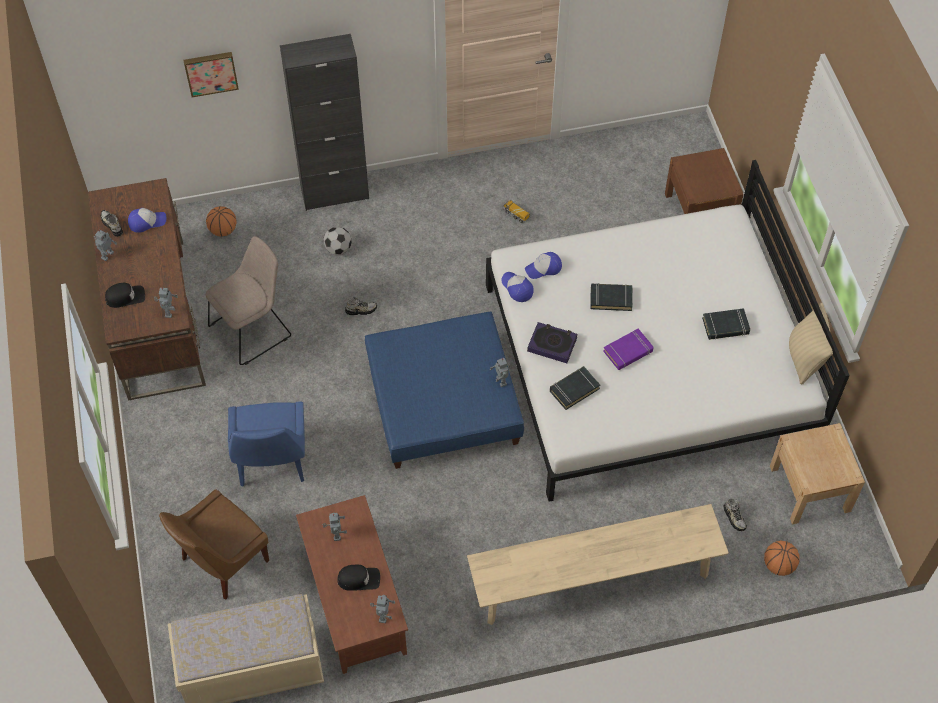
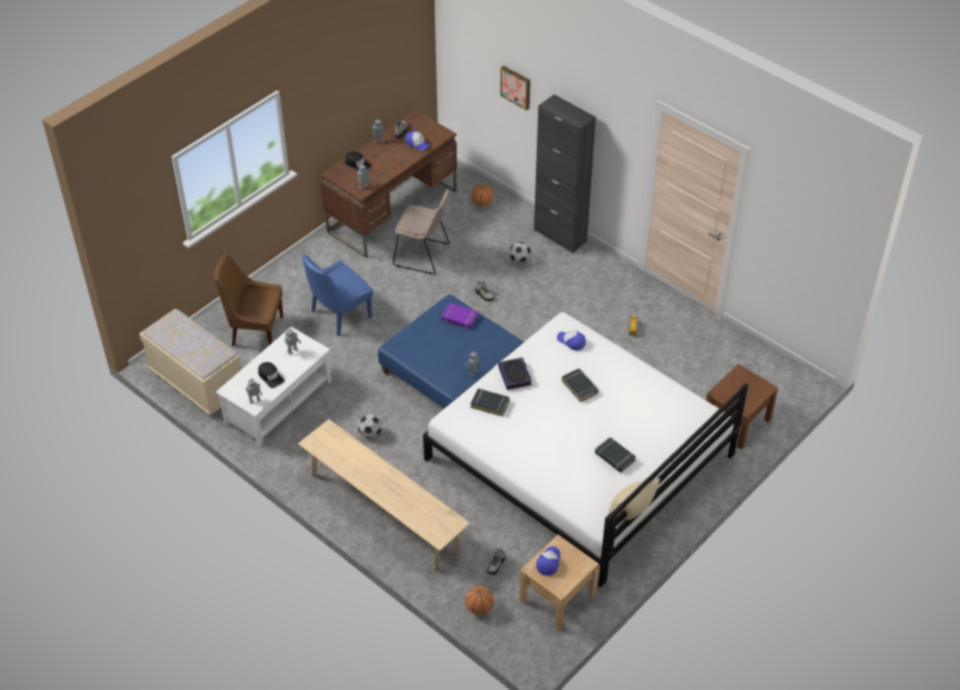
camera: 55 degrees right, 10 degrees down
brown coffee table [296,495,408,674] -> white coffee table [216,327,331,447]
cap [501,272,534,302] -> cap moved to [536,546,560,576]
purple book [603,329,654,370] -> purple book moved to [441,303,478,329]
none -> football [358,414,382,438]

